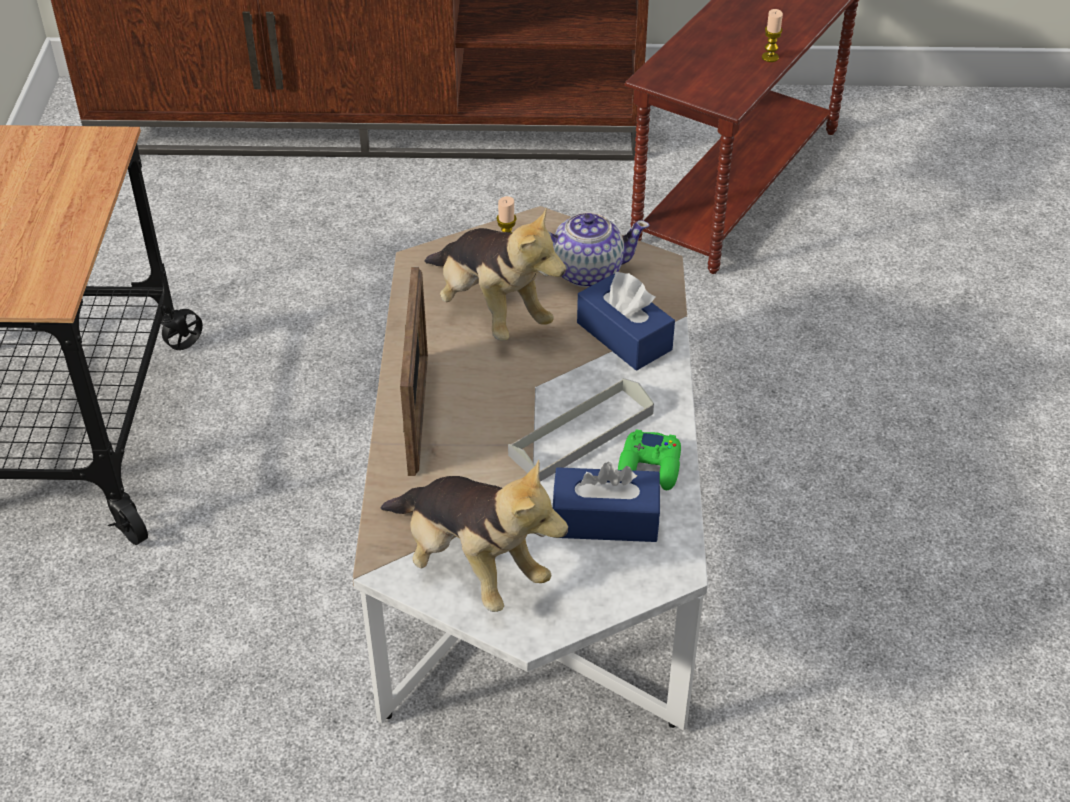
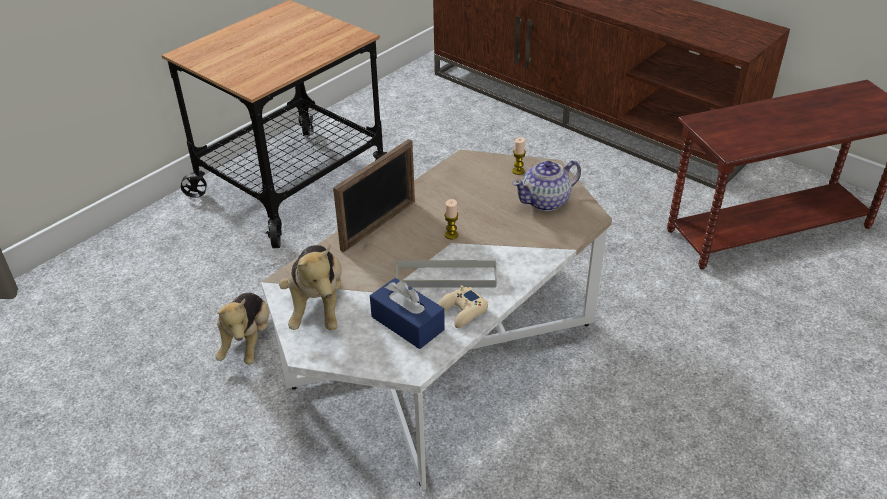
camera: 40 degrees right, 5 degrees down
plush toy [424,208,566,341] -> plush toy moved to [216,293,270,365]
teapot [549,212,649,287] -> teapot turned 120 degrees clockwise [512,160,581,211]
blue tissue box [577,271,675,371] -> none
green game controller [618,430,681,490] -> beige game controller [438,285,488,328]
candle [762,9,783,62] -> candle moved to [444,199,459,240]

